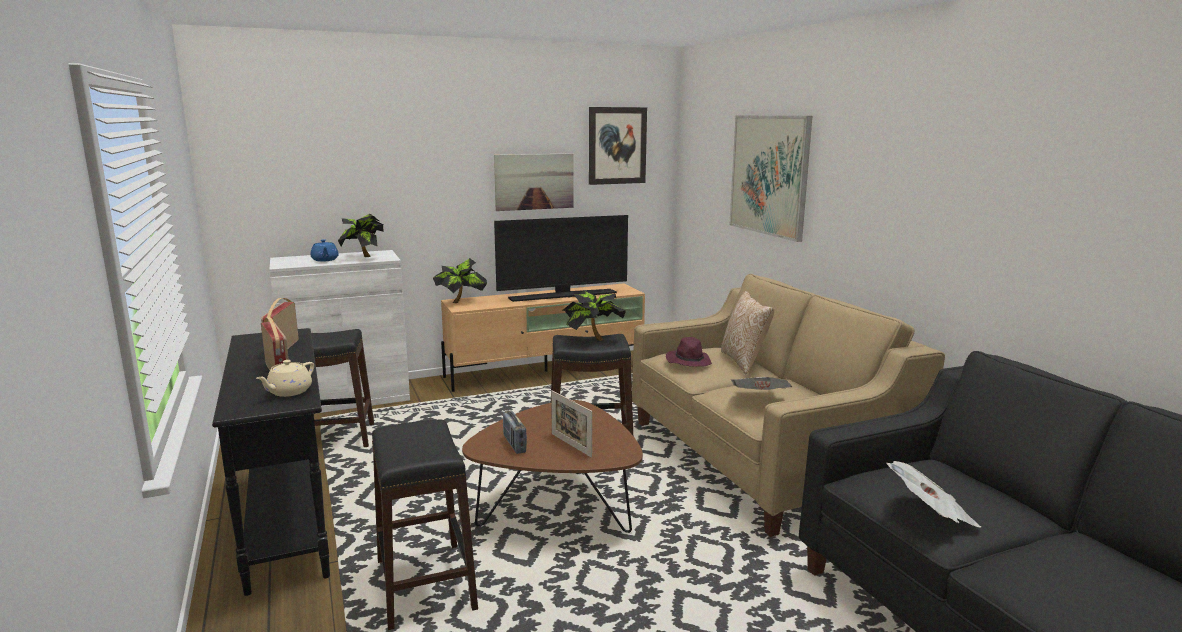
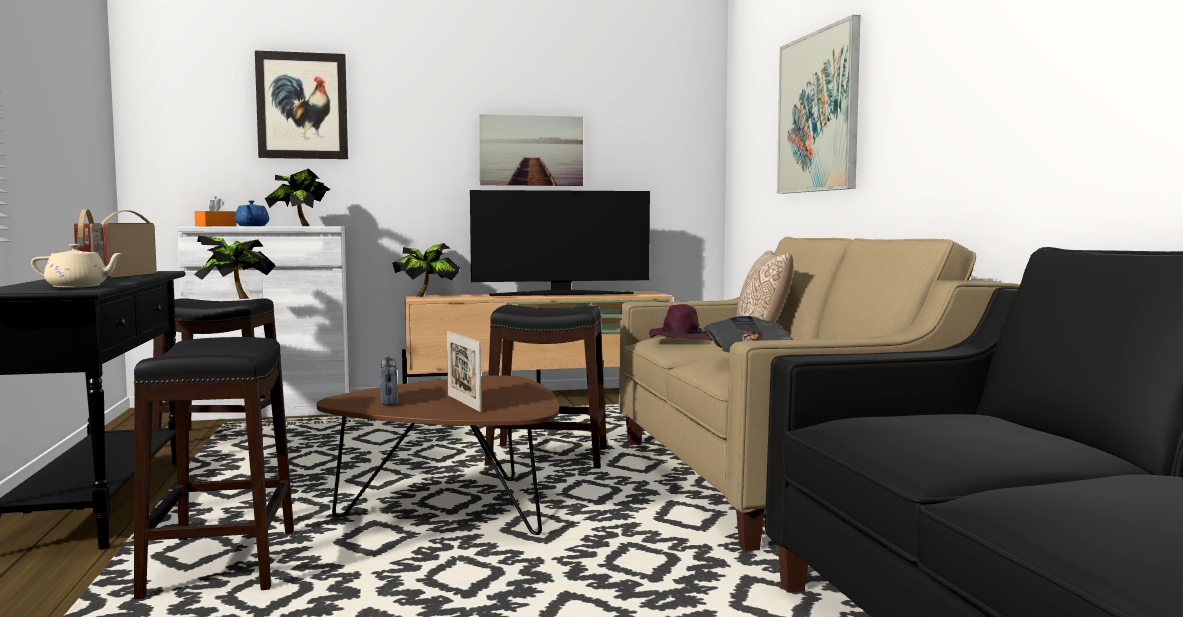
camera: 10 degrees right, 10 degrees down
beige teapot [256,360,314,397] -> beige teapot turned 135 degrees counterclockwise [31,244,124,288]
potted plant [562,290,626,341] -> potted plant moved to [194,236,275,299]
picture [589,107,647,185] -> picture moved to [255,50,348,159]
newspaper [886,461,981,528] -> none
none -> orange tissue box [195,196,237,226]

